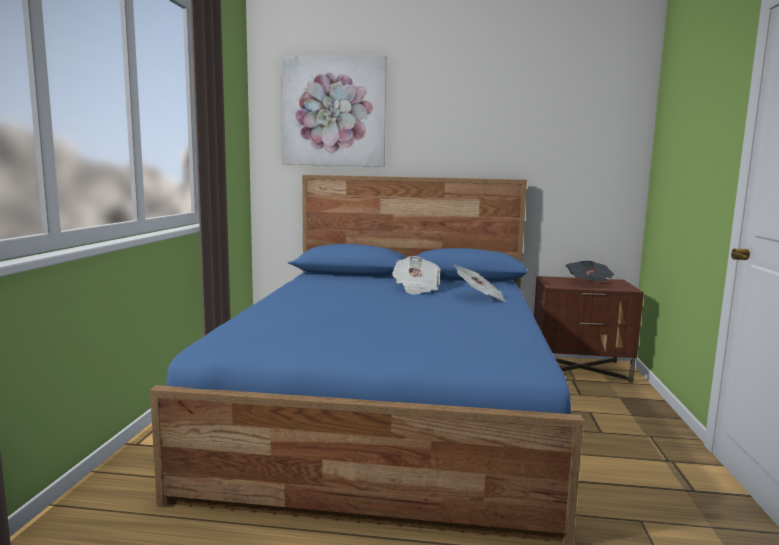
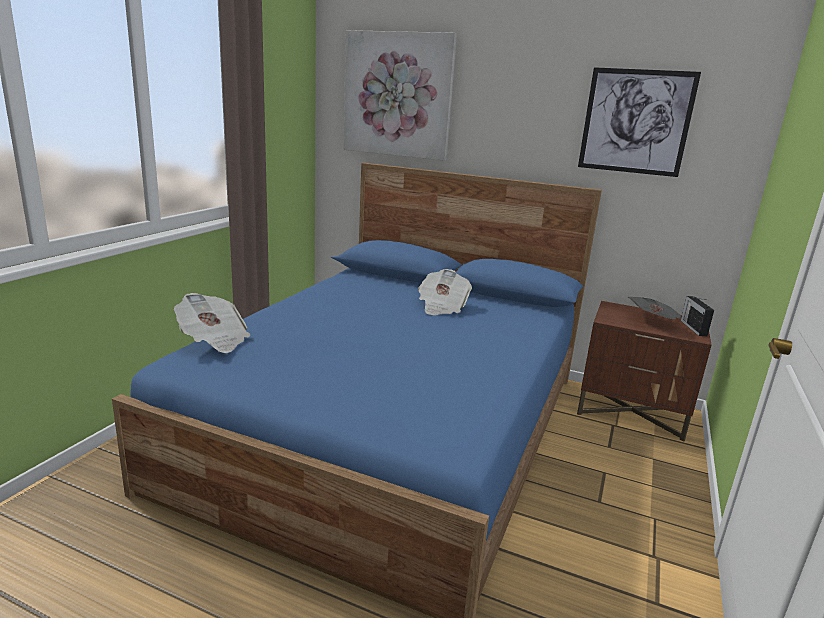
camera: 15 degrees right, 10 degrees up
newspaper [453,265,506,302] -> newspaper moved to [174,293,250,353]
none -> picture [578,67,701,177]
none -> radio [681,296,714,336]

